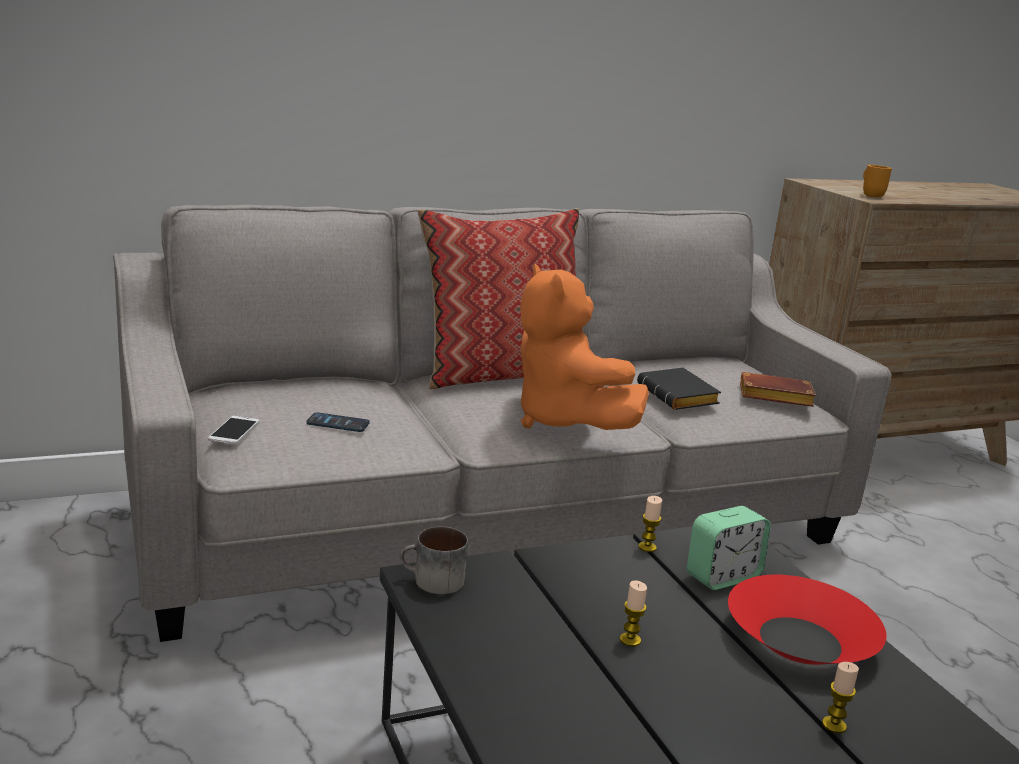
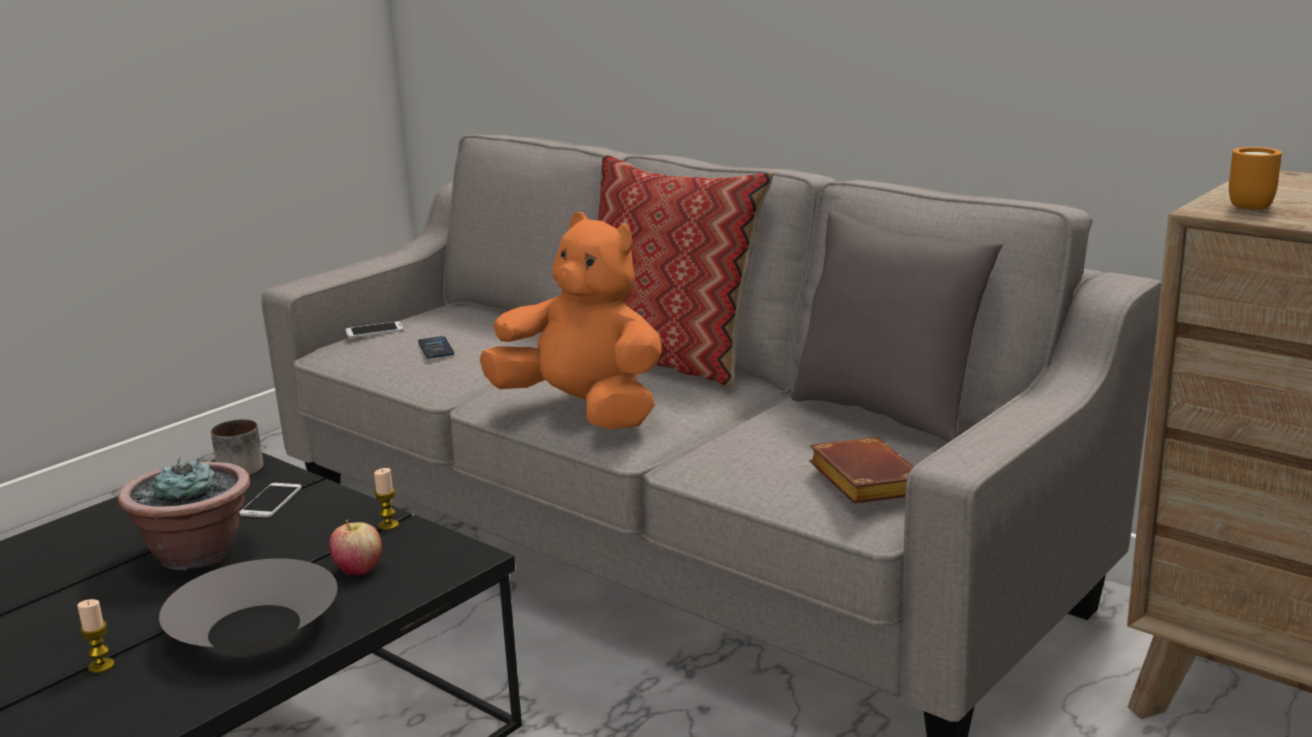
camera: 65 degrees right, 0 degrees up
orange plush toy [520,263,649,430] -> orange plush toy turned 90 degrees clockwise [480,212,662,429]
candle [620,580,647,647] -> potted plant [118,457,250,570]
black book [637,368,721,410] -> none
alarm clock [687,506,771,590] -> apple [329,520,382,575]
red bowl [728,575,886,665] -> grey bowl [159,558,338,653]
none -> phone [239,483,302,518]
none -> grey pillow [791,211,1003,442]

